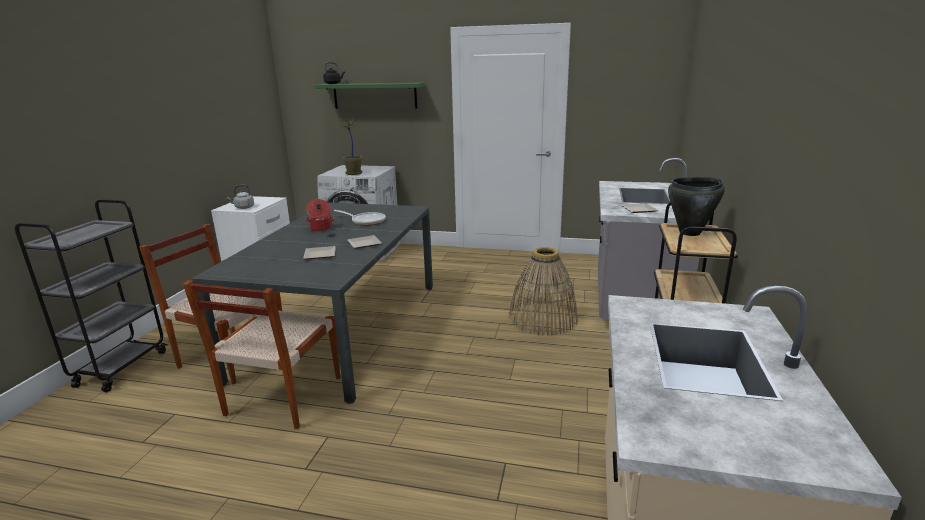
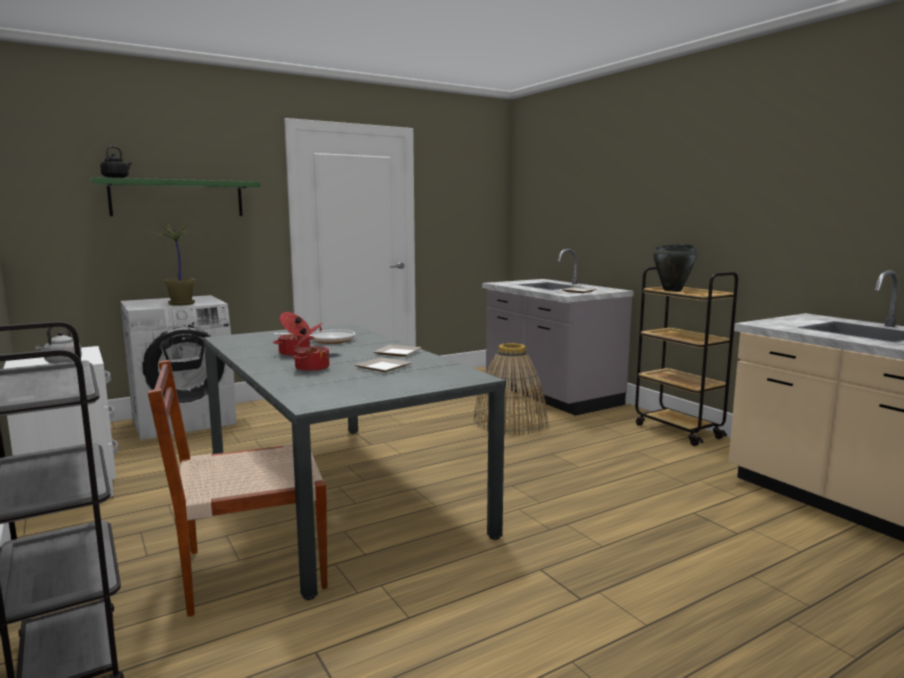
camera: 45 degrees left, 10 degrees down
chair [183,280,341,429] -> none
none -> cooking pot [293,323,329,372]

